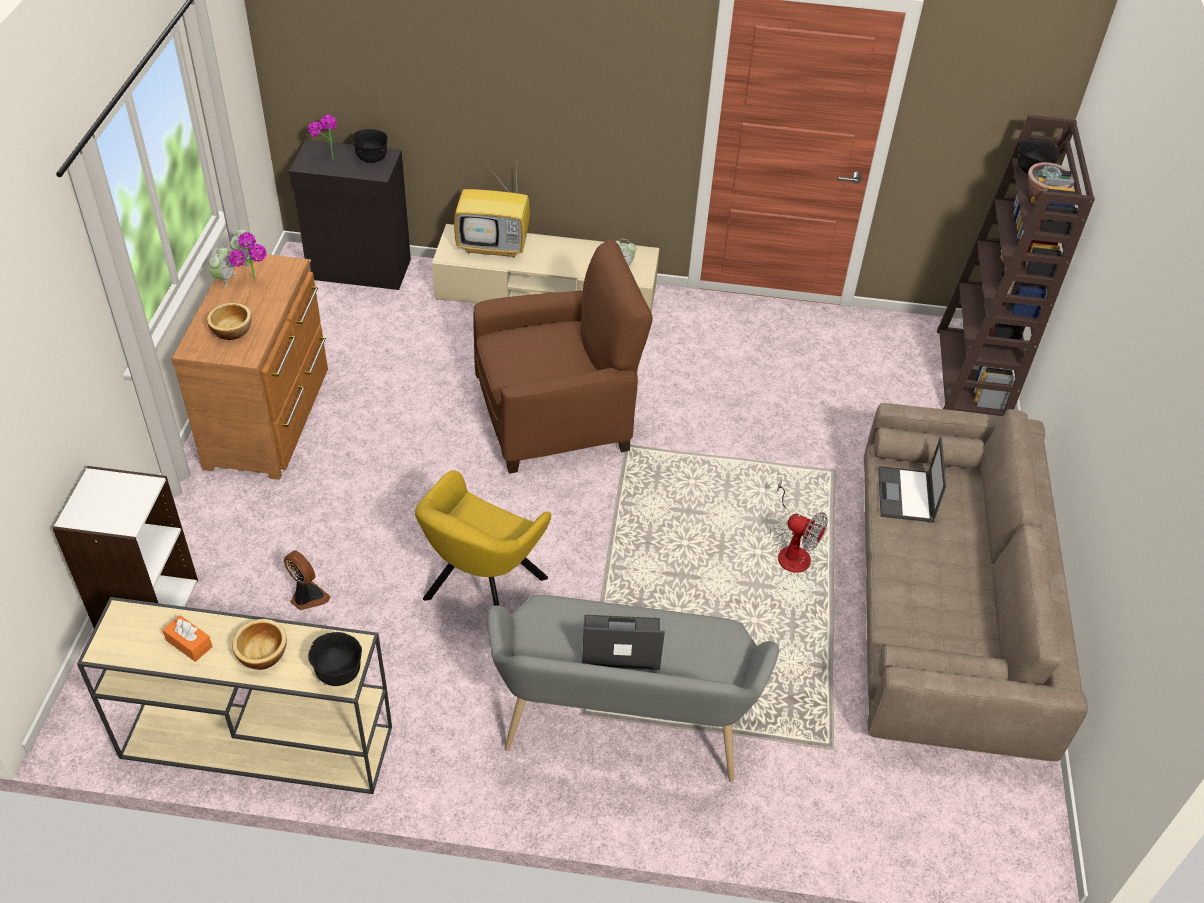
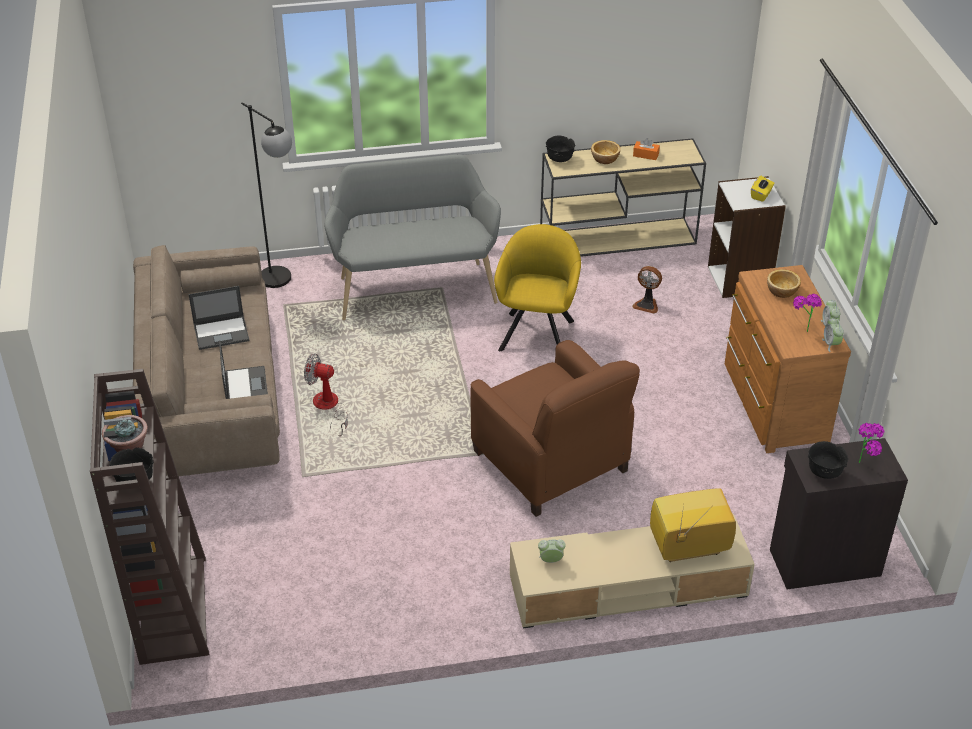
camera: 165 degrees right, 5 degrees down
brown armchair [473,240,653,474] -> brown armchair turned 90 degrees counterclockwise [471,340,640,517]
laptop [582,615,665,670] -> laptop moved to [189,286,249,350]
none -> black floor lamp [241,102,292,288]
none -> yellow tissue box [751,176,774,202]

